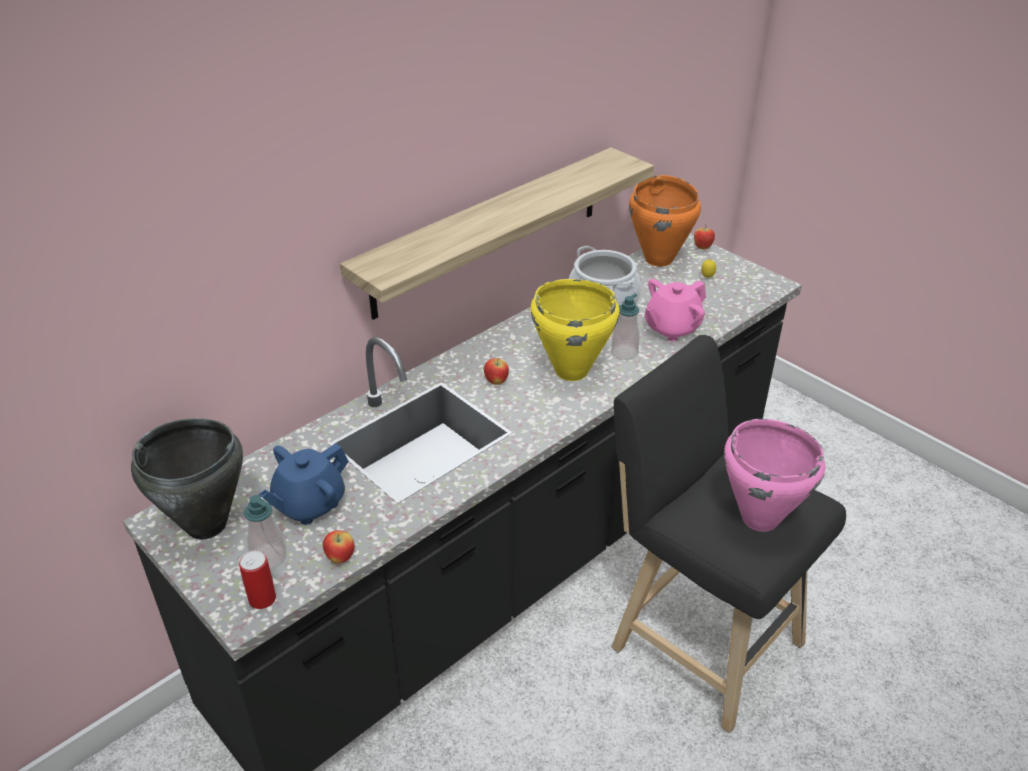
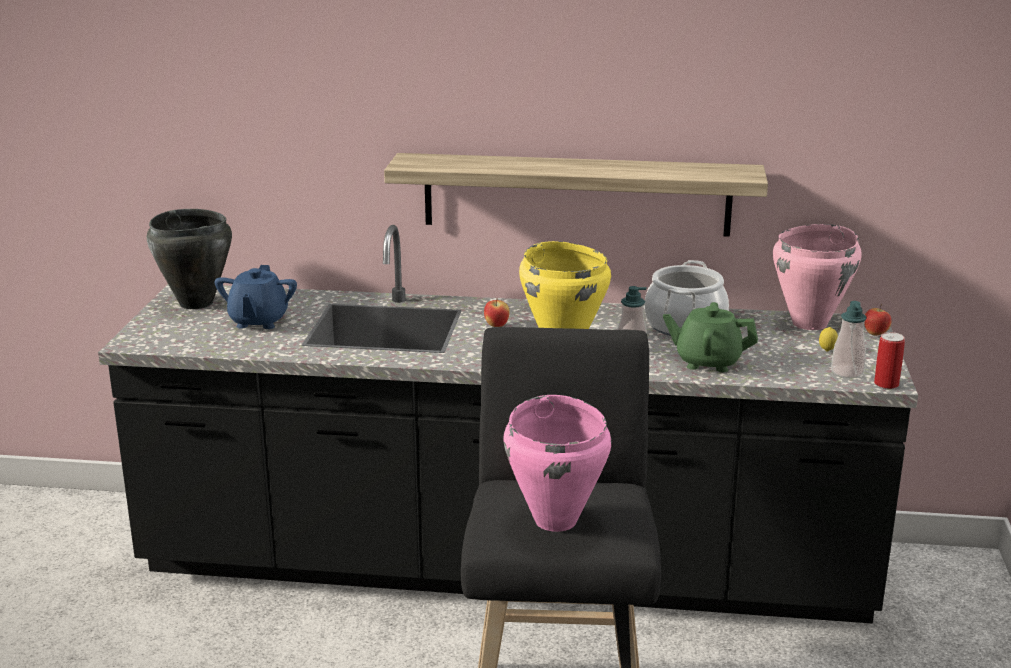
camera: 50 degrees right, 15 degrees down
can [239,550,276,609] -> can moved to [874,332,905,389]
soap dispenser [244,495,287,569] -> soap dispenser moved to [831,301,867,378]
blue teapot [259,443,349,525] -> blue teapot turned 90 degrees counterclockwise [214,265,297,329]
apple [323,530,354,564] -> none
orange cooking pot [629,175,701,267] -> pink cooking pot [773,224,861,330]
pink teapot [645,279,706,341] -> green teapot [663,302,758,372]

